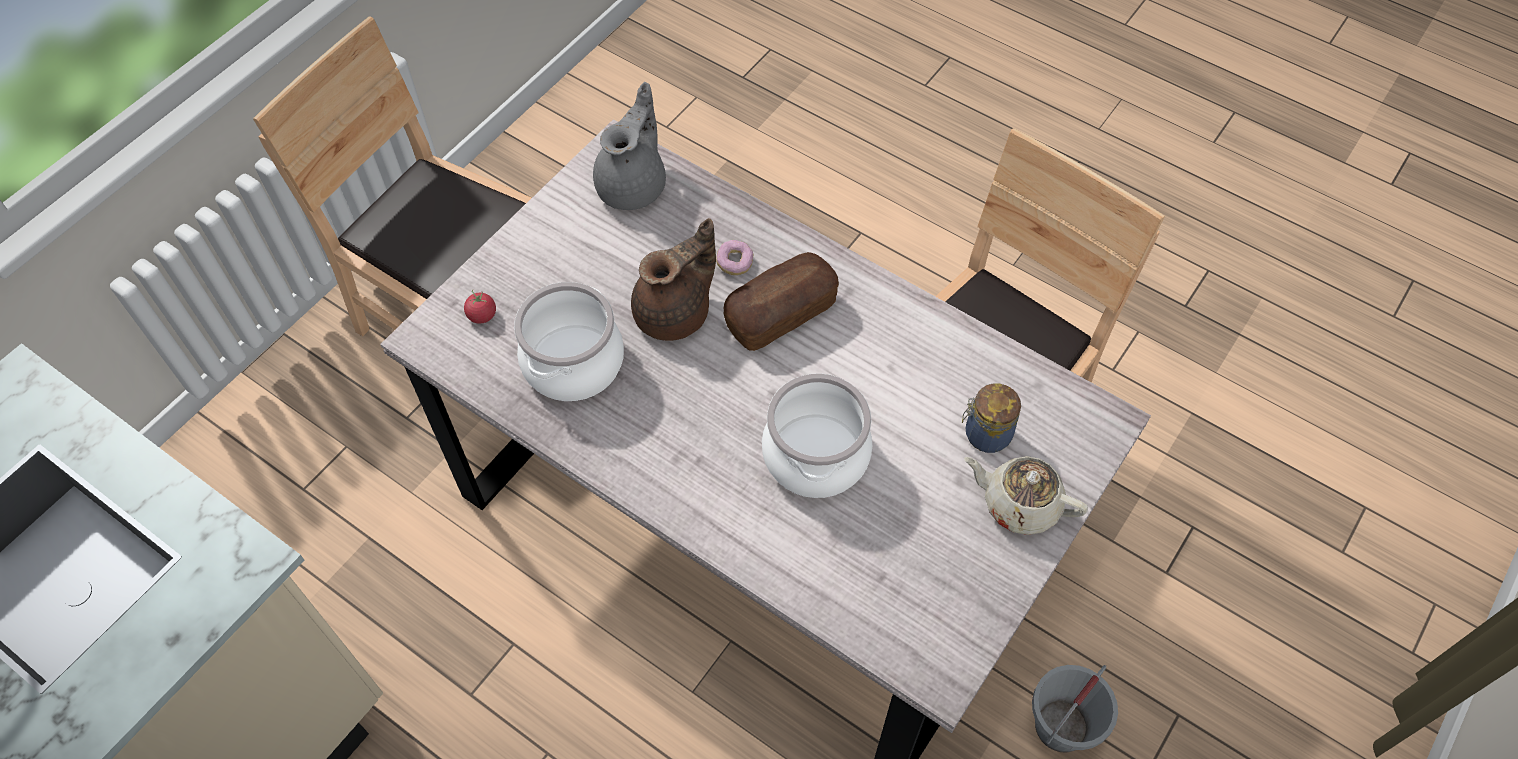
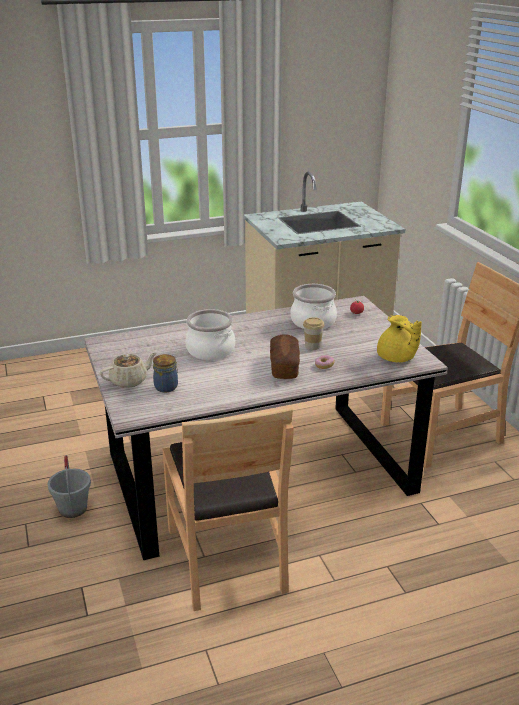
camera: 125 degrees right, 30 degrees down
grey teapot [593,82,666,210] -> yellow teapot [377,315,422,362]
brown teapot [631,218,716,341] -> cup [303,317,324,350]

